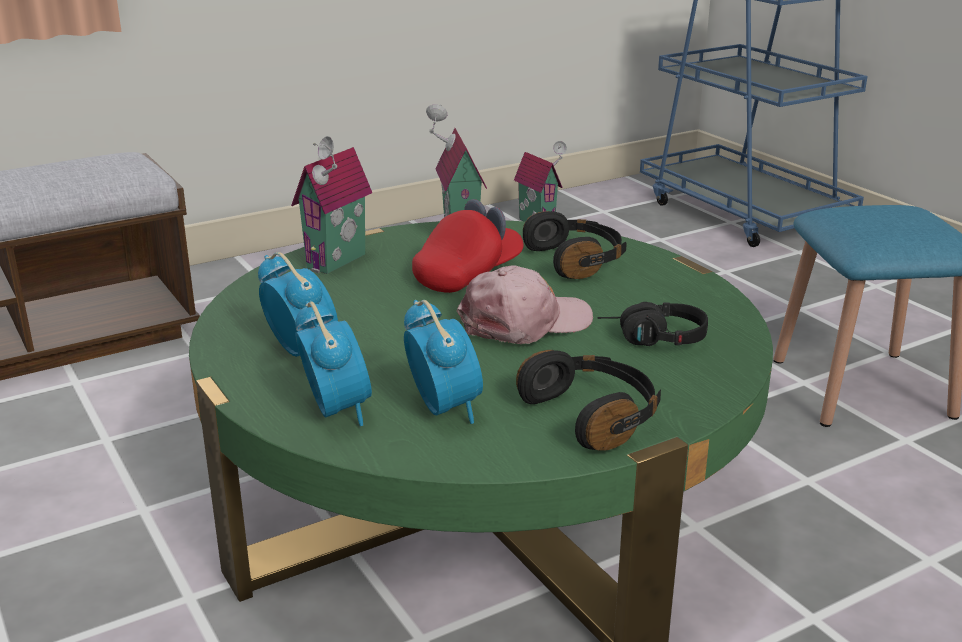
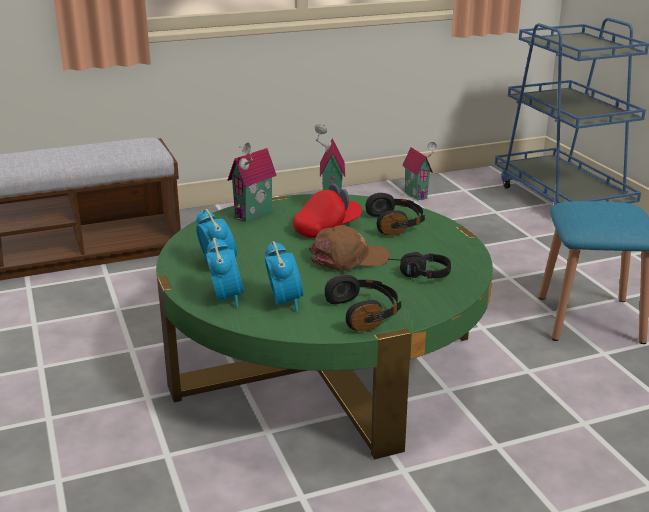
camera: 10 degrees right, 0 degrees up
pink cap [456,265,593,344] -> brown cap [309,225,390,271]

